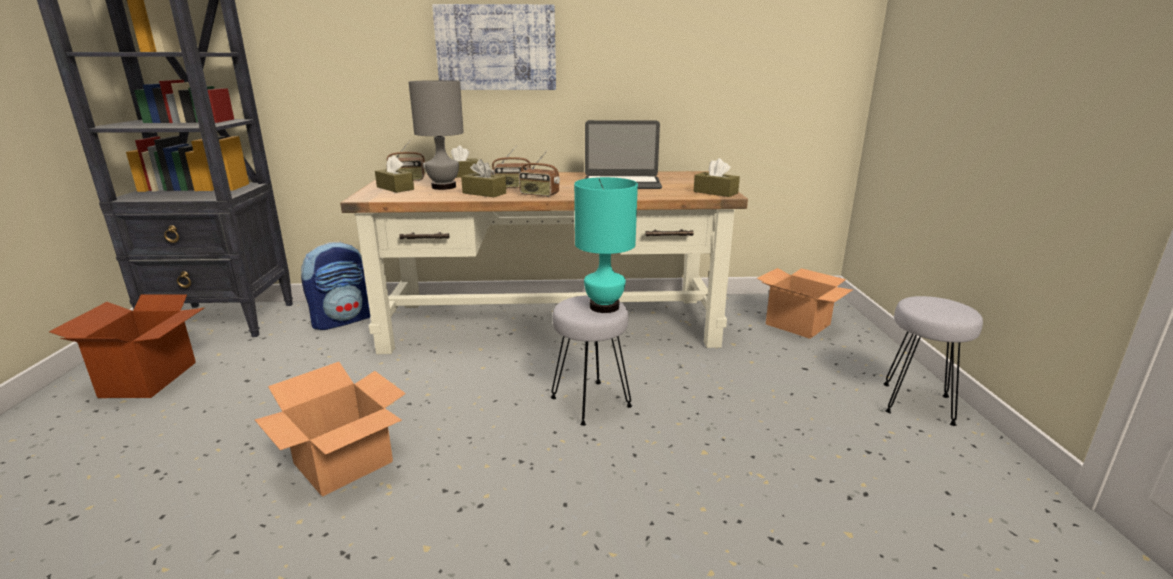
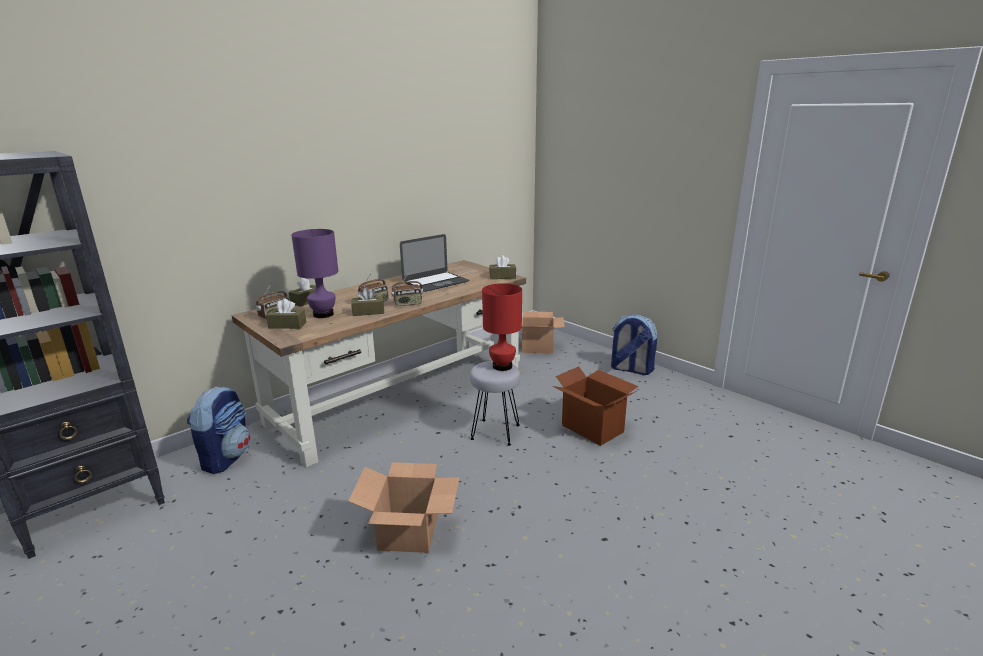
camera: 40 degrees left, 0 degrees up
cardboard box [49,294,204,398] -> cardboard box moved to [552,366,638,446]
grey table lamp [409,80,464,190] -> purple table lamp [291,229,338,318]
picture [432,4,556,90] -> none
turquoise table lamp [574,177,638,313] -> red table lamp [482,283,522,371]
grey stool [884,296,983,426] -> backpack [611,314,657,375]

